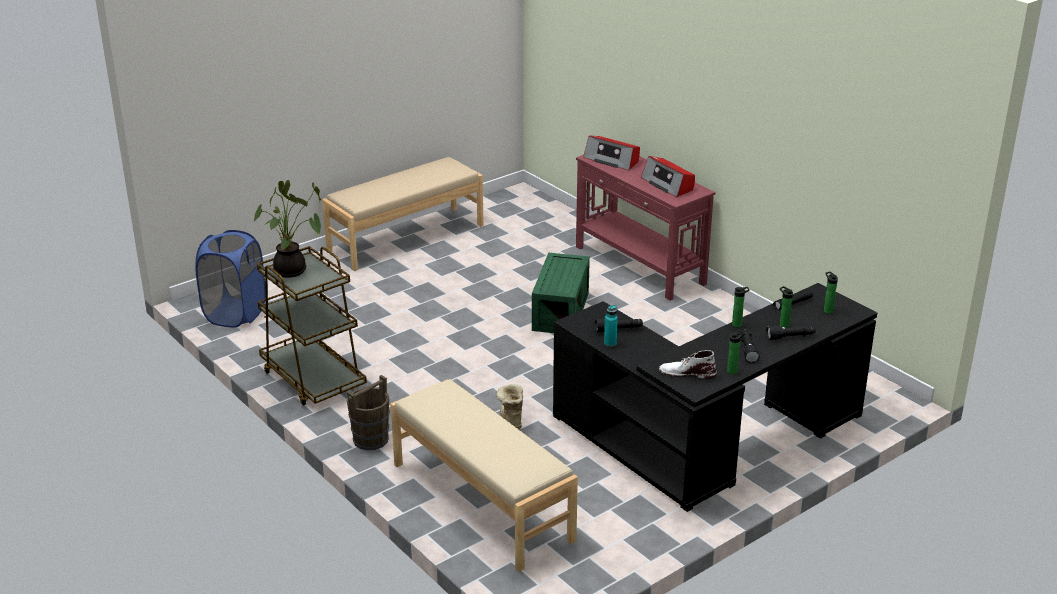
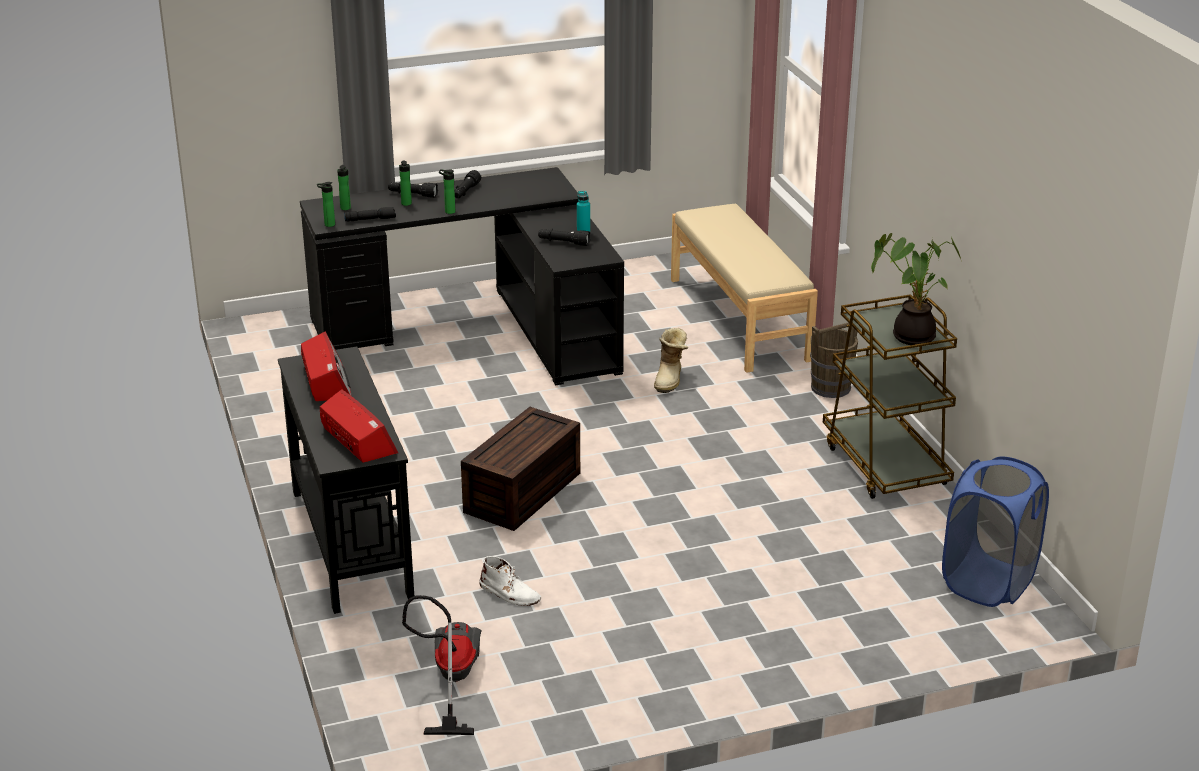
camera: 160 degrees left, 0 degrees up
beige bench [322,157,484,271] -> none
green storage box [532,253,590,333] -> brown storage box [461,407,580,531]
red console table [576,155,715,300] -> black console table [278,347,414,614]
white boot [659,350,717,379] -> white boot moved to [479,556,541,606]
bottle [727,330,744,374] -> bottle moved to [317,182,335,227]
none -> vacuum cleaner [402,595,482,735]

